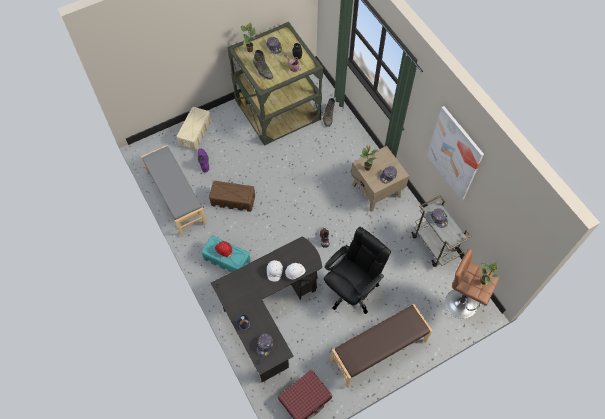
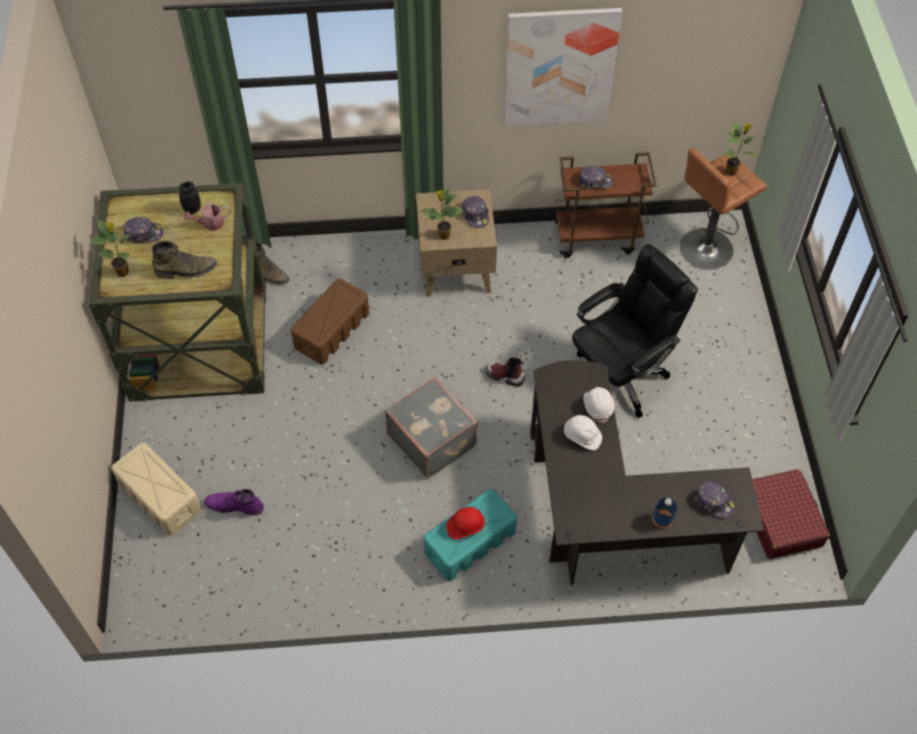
camera: 65 degrees left, 5 degrees down
grey bench [141,145,207,236] -> none
brown storage box [209,181,255,212] -> brown storage box moved to [291,279,369,364]
black office chair [324,227,391,314] -> black office chair turned 75 degrees clockwise [572,244,698,418]
brown bench [331,304,433,388] -> none
grey cart [411,195,472,267] -> brown cart [555,152,657,258]
none -> grey suitcase [385,377,478,478]

